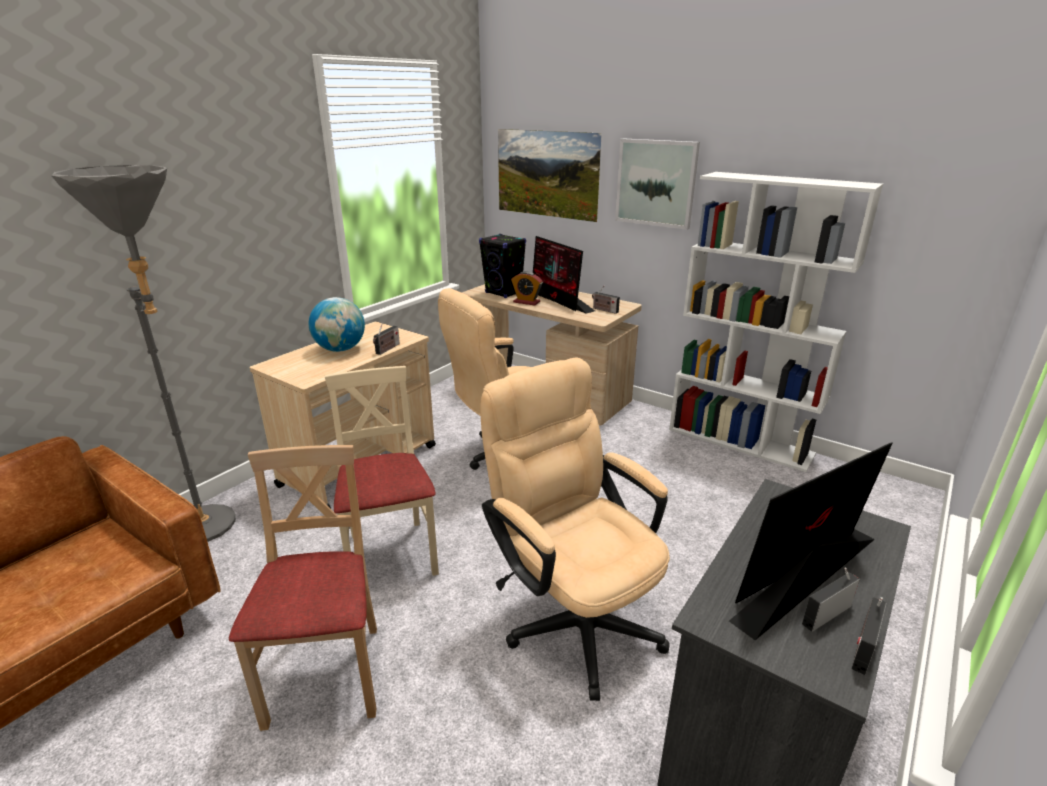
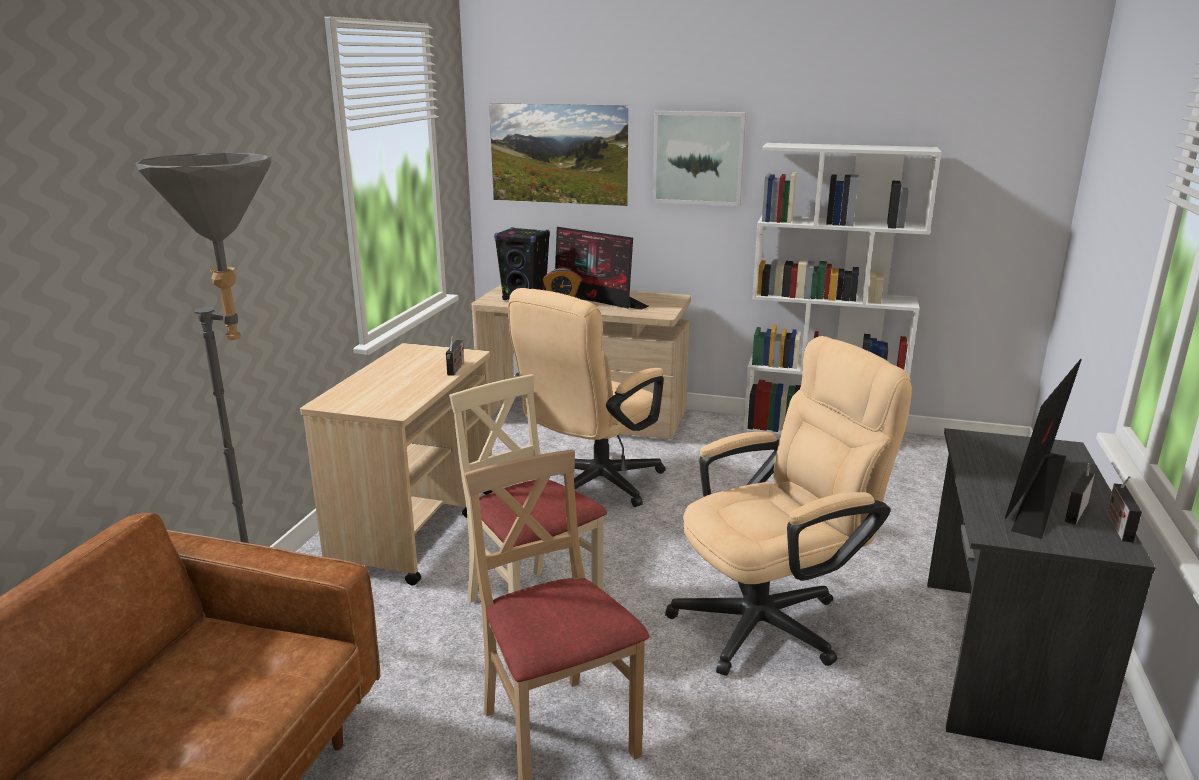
camera: 20 degrees left, 5 degrees down
globe [309,297,365,352] -> none
beige office chair [480,358,670,701] -> beige office chair turned 120 degrees clockwise [665,336,912,676]
radio [592,286,620,314] -> none

